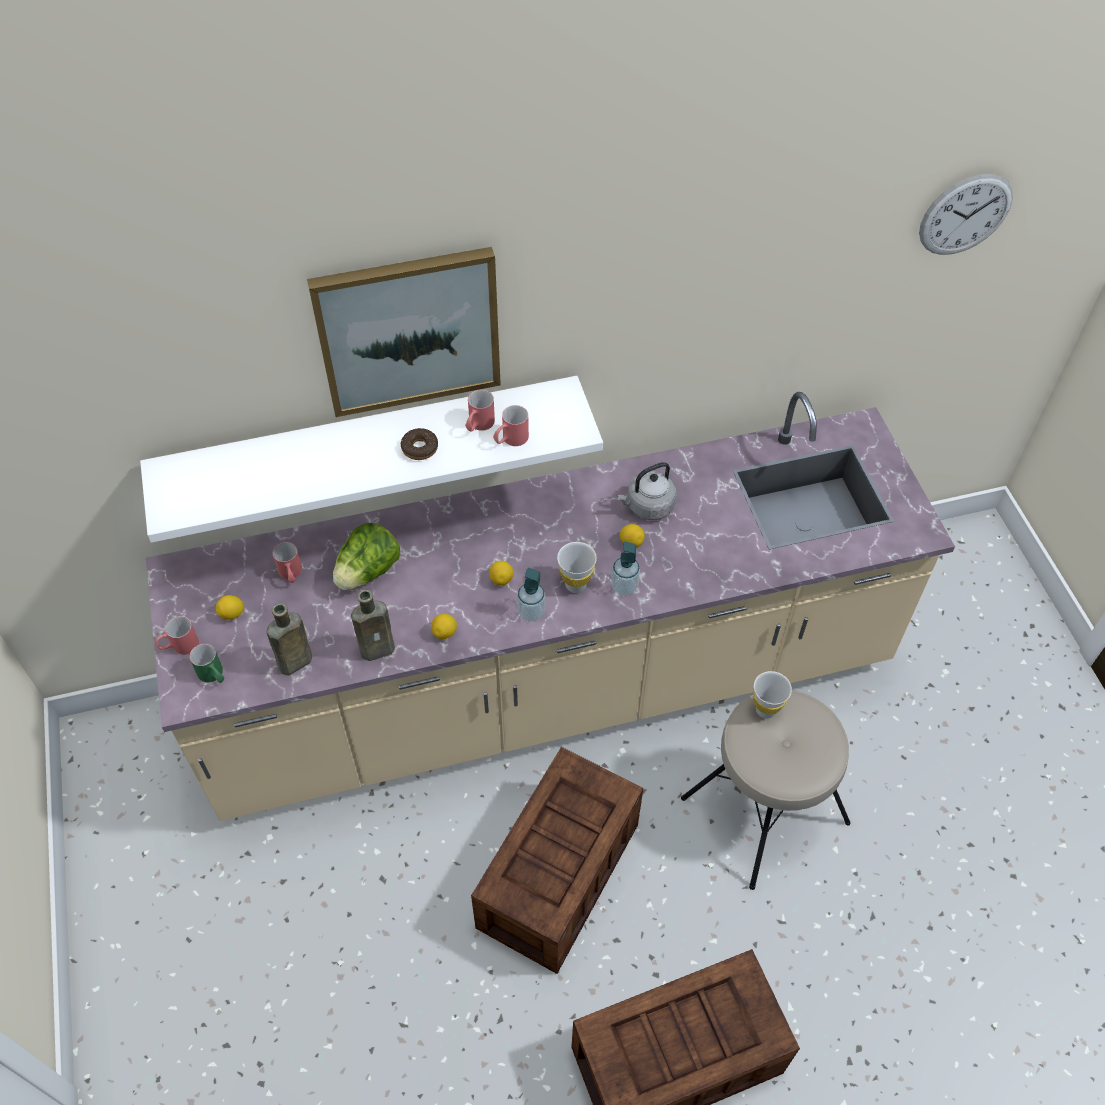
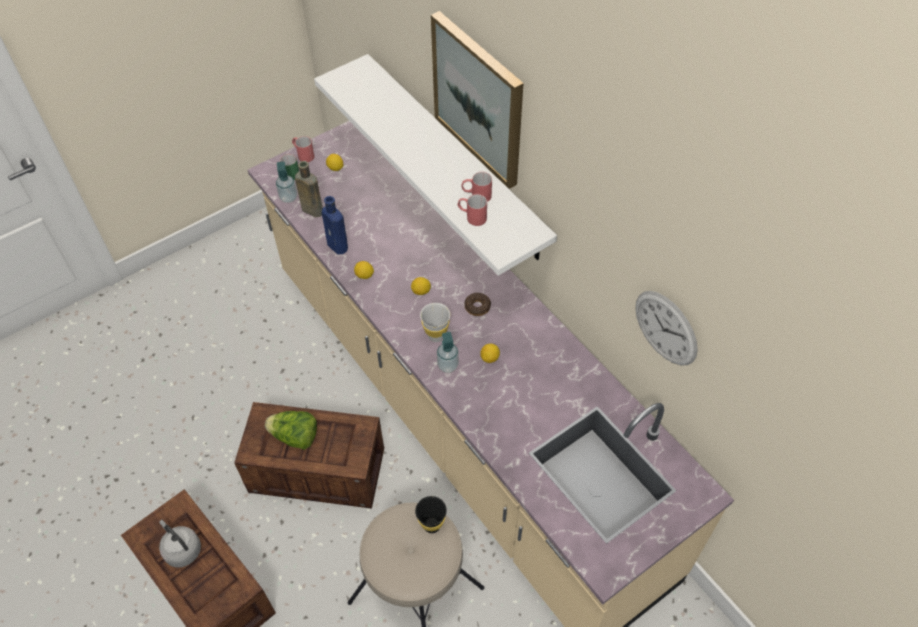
camera: 70 degrees right, 0 degrees up
red mug [273,542,302,583] -> none
lettuce [333,523,400,590] -> lettuce moved to [265,411,317,450]
brown bottle [351,590,395,661] -> blue bottle [322,196,348,254]
donut [401,428,438,460] -> donut moved to [464,293,491,316]
soap dispenser [517,568,545,621] -> soap dispenser moved to [276,161,297,203]
grey kettle [616,462,677,520] -> grey kettle moved to [159,520,201,568]
white cup [753,671,792,719] -> black cup [415,496,447,533]
wall clock [919,174,1013,255] -> wall clock moved to [635,291,698,365]

